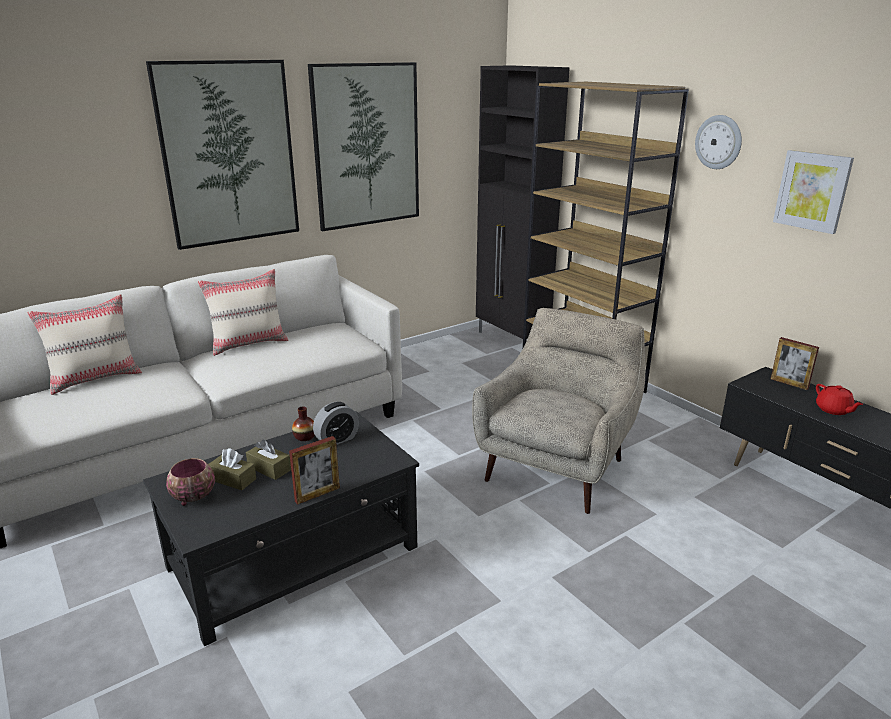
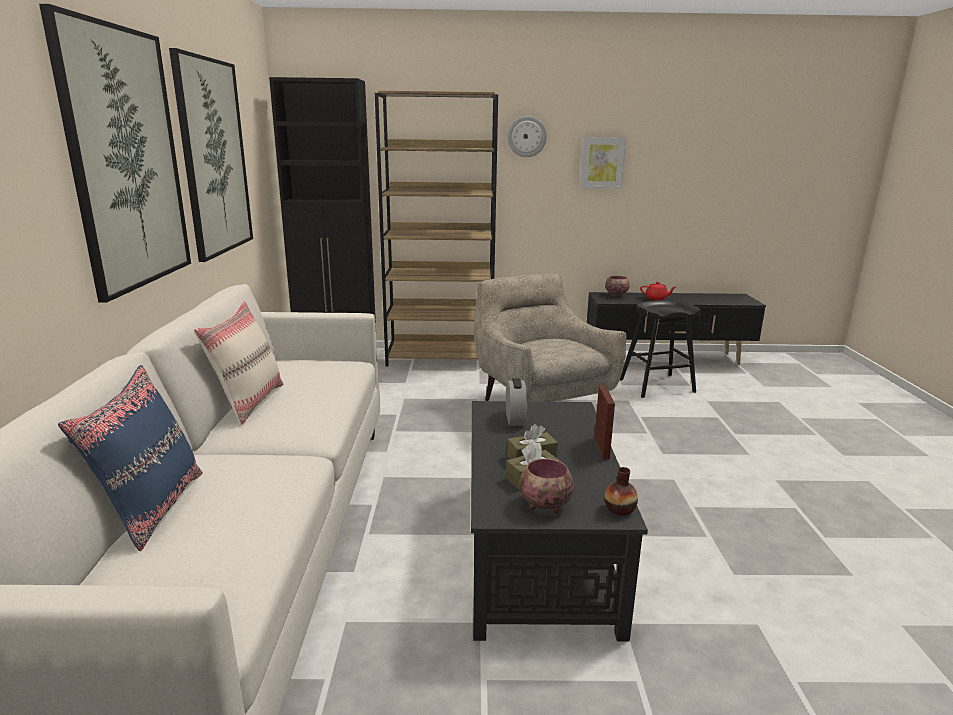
camera: 55 degrees left, 5 degrees down
beige pillow [27,294,142,395] -> blue pillow [58,365,203,551]
vase [292,406,315,441] -> vase moved to [605,467,638,516]
picture frame [771,337,819,390] -> bowl [605,276,629,297]
none -> black stool [620,300,700,398]

